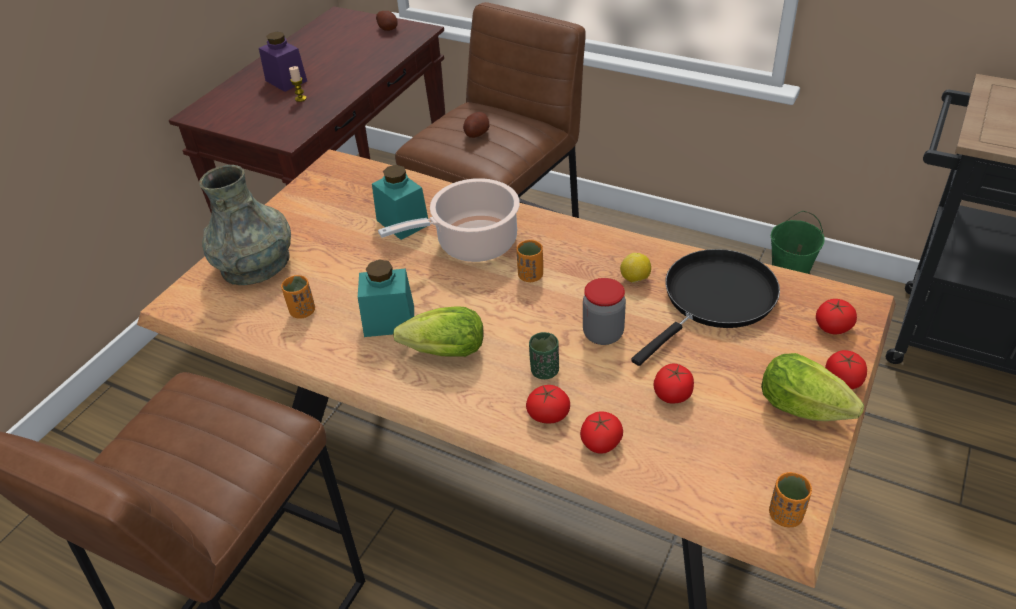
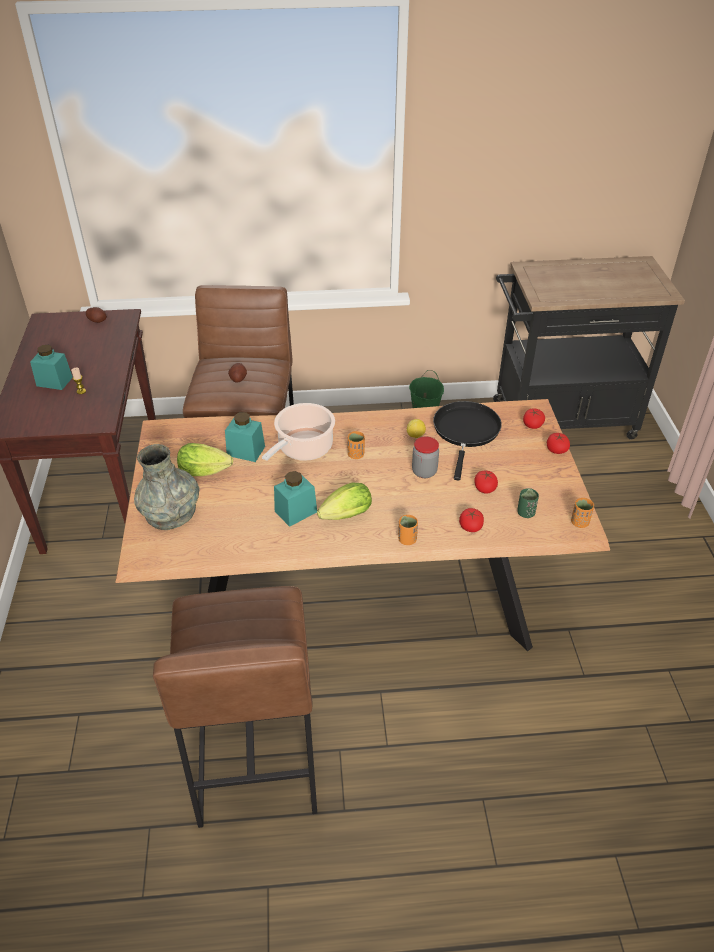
camera: 35 degrees left, 0 degrees up
purple jar [259,32,307,92] -> turquoise jar [30,345,73,390]
orange cup [281,275,315,319] -> orange cup moved to [398,515,418,545]
tomato [526,385,570,423] -> none
green cup [529,332,559,379] -> green cup moved to [517,488,539,518]
lettuce [761,353,864,421] -> lettuce moved to [177,443,233,476]

